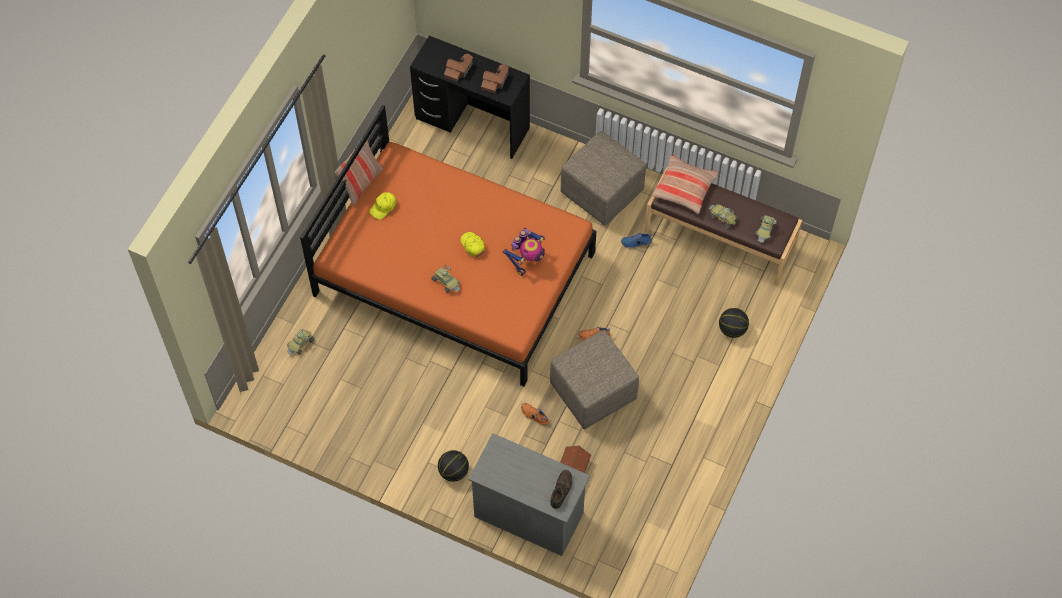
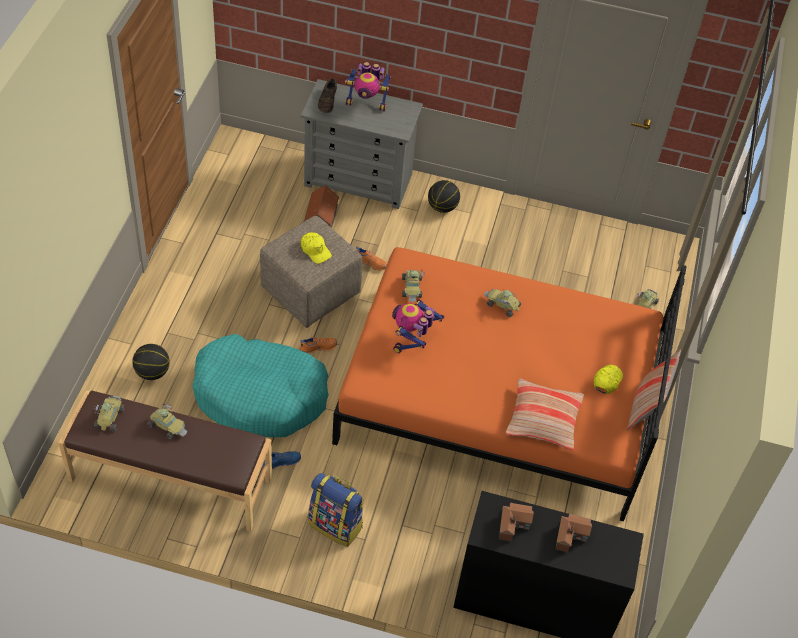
camera: 165 degrees right, 10 degrees down
yellow cap [460,232,485,257] -> yellow cap moved to [301,232,332,264]
beige ottoman [561,131,646,226] -> backpack [308,473,364,547]
pillow [652,155,718,214] -> pillow moved to [505,378,584,450]
none -> turquoise dog bed [193,334,329,437]
none -> toy robot [345,62,391,111]
none -> toy car [402,270,424,302]

